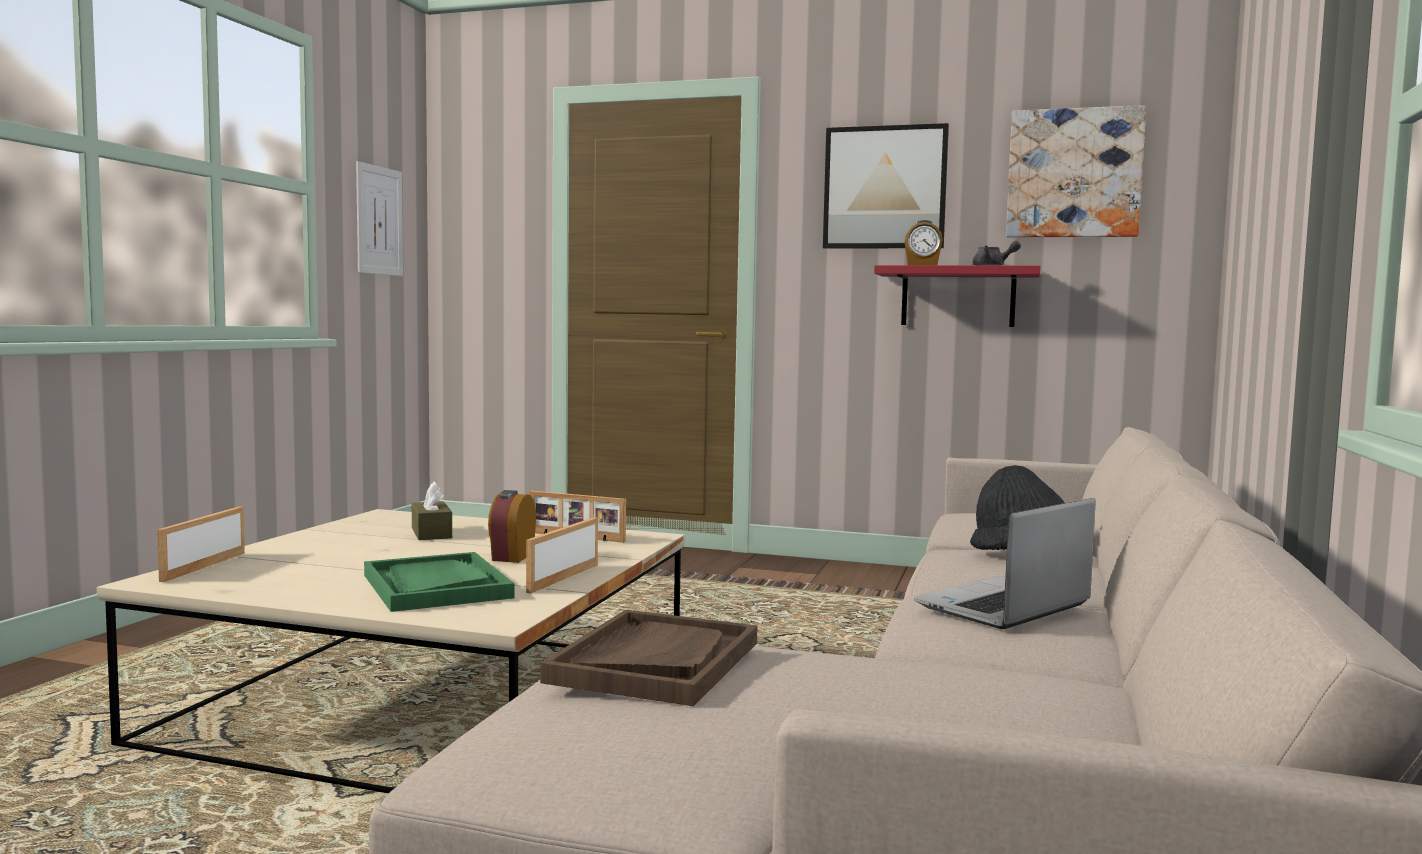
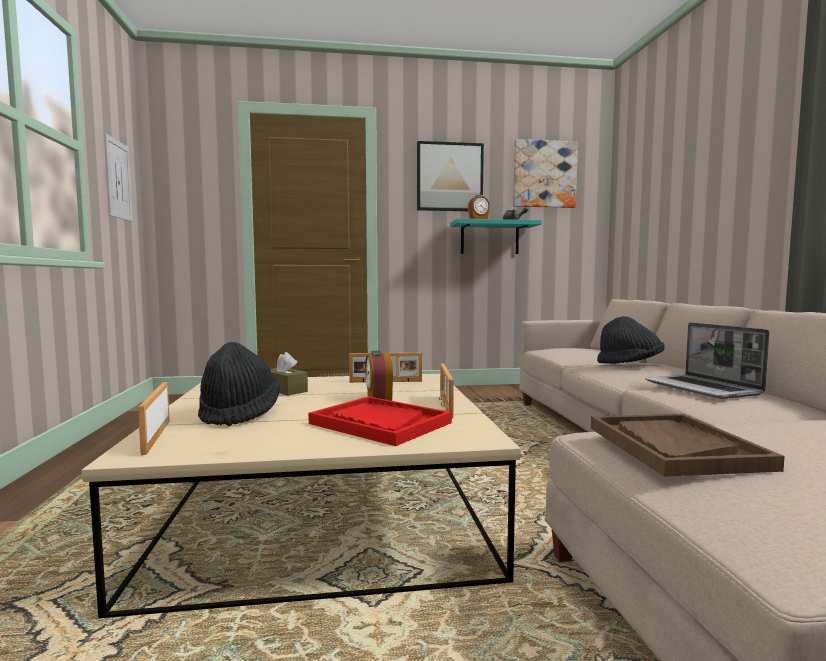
camera: 25 degrees left, 0 degrees up
green tray [364,552,514,612] -> red tray [308,396,452,446]
red shelf [874,265,1041,327] -> turquoise shelf [450,219,542,254]
laptop [914,498,1096,629] -> laptop turned 45 degrees counterclockwise [645,322,770,399]
none -> black hat [198,342,280,426]

